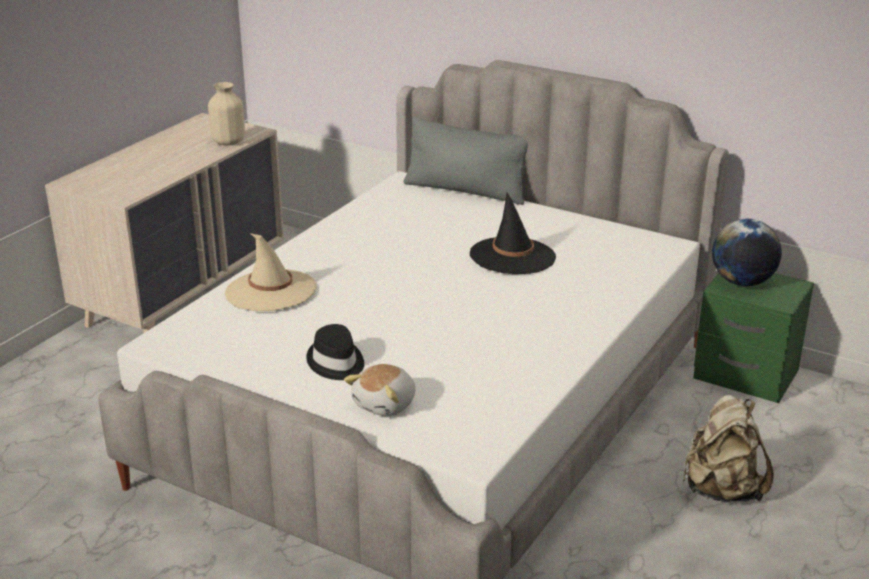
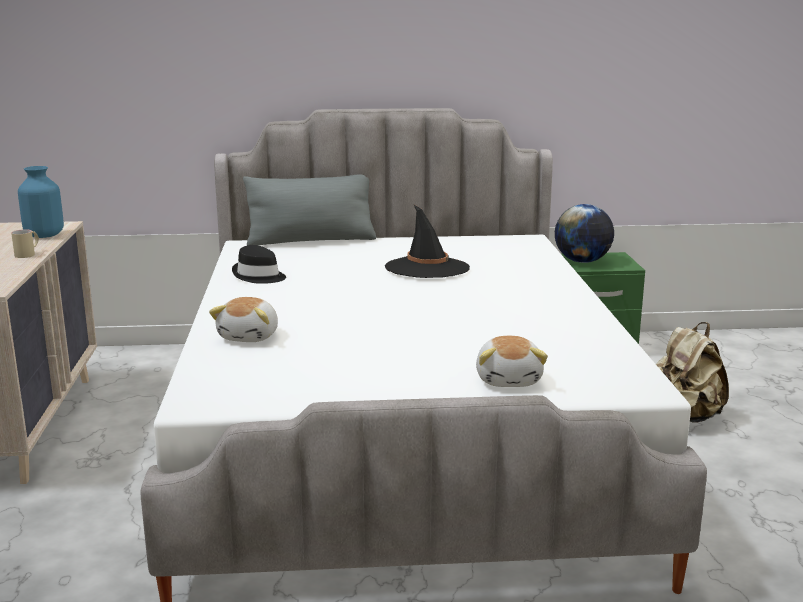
camera: 35 degrees left, 10 degrees down
beige vase [208,82,245,145] -> blue vase [18,166,64,238]
beige hat [225,234,316,311] -> plush toy [209,297,278,342]
black hat [306,324,364,380] -> black hat moved to [232,245,286,284]
none -> beige mug [11,229,39,258]

